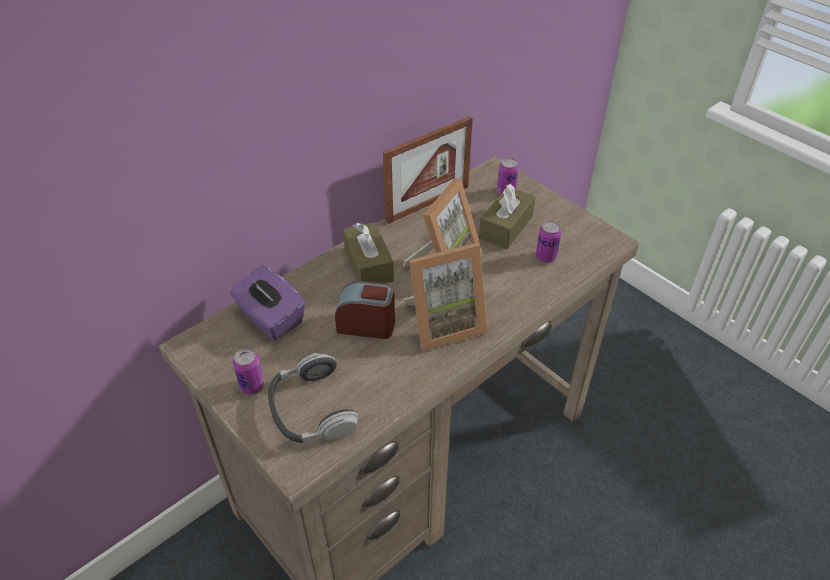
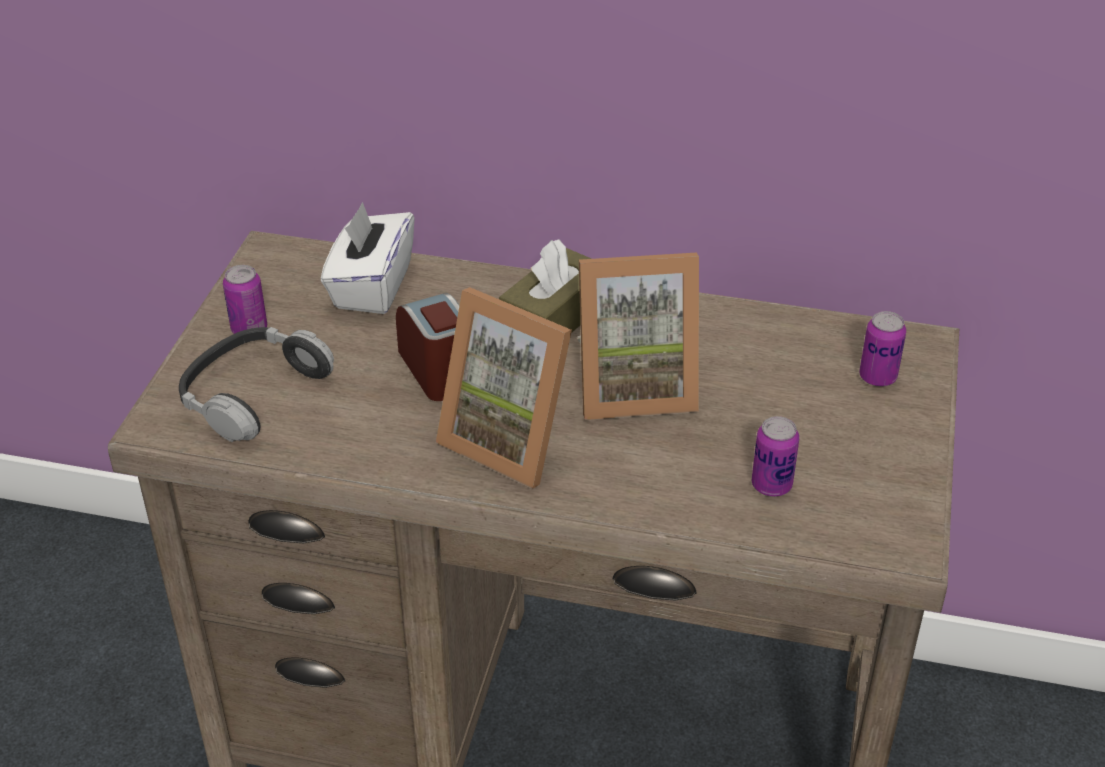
camera: 55 degrees right, 5 degrees down
purple tissue box [230,265,305,340] -> white tissue box [321,202,415,314]
picture frame [383,116,473,224] -> none
brown tissue box [479,184,536,249] -> none

